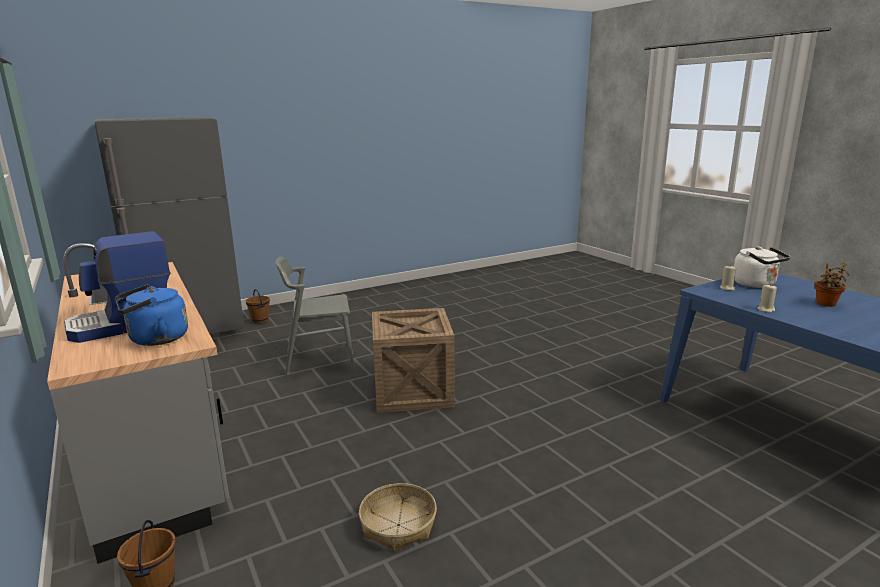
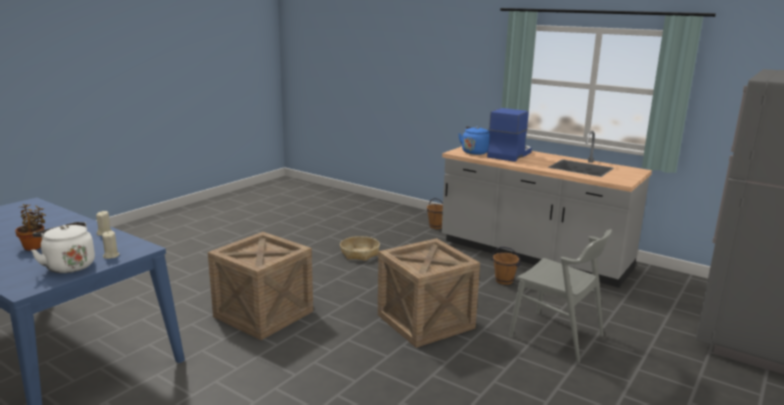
camera: 155 degrees right, 0 degrees up
brown bucket [246,289,270,324] -> brown bucket moved to [491,247,521,285]
grey chair [276,257,354,376] -> grey chair turned 75 degrees clockwise [509,229,612,363]
none -> crate [208,232,313,340]

